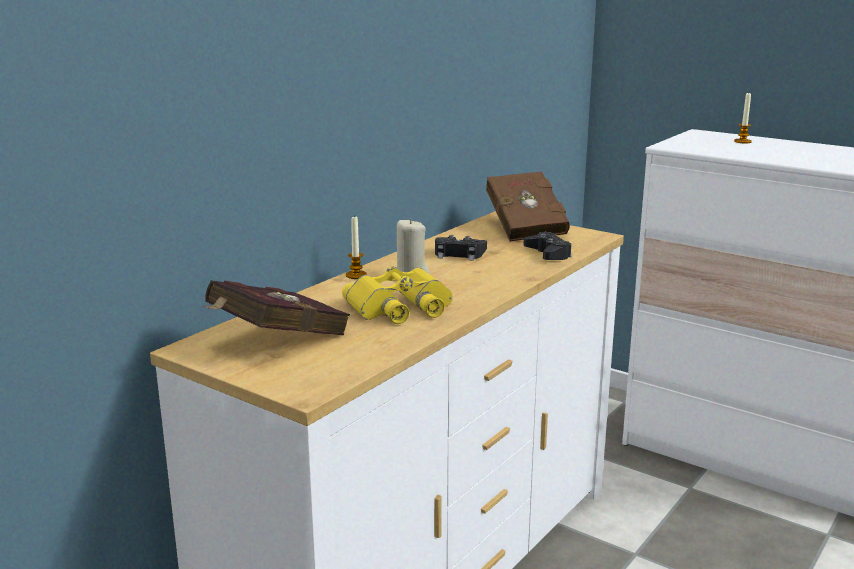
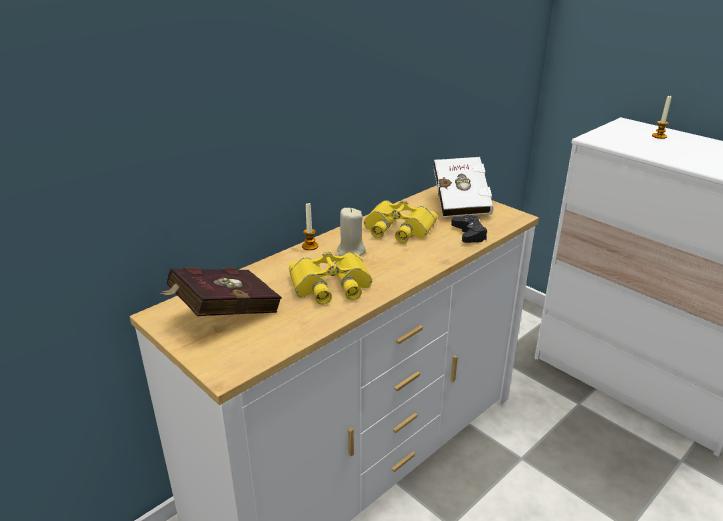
camera: 10 degrees right, 10 degrees up
black game controller [435,235,487,261] -> yellow binoculars [364,200,438,243]
brown book [486,171,570,241] -> white book [434,157,493,218]

